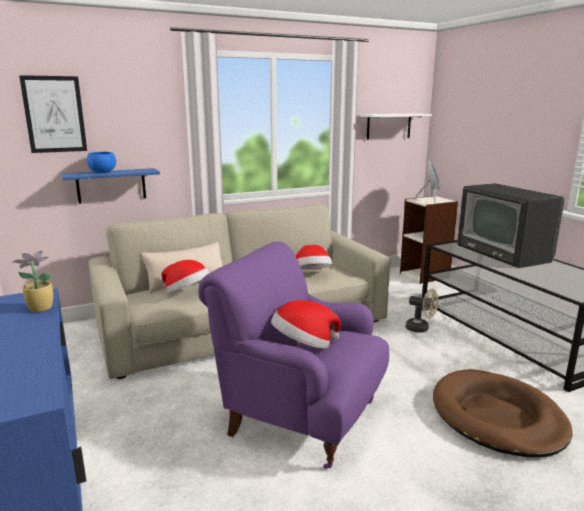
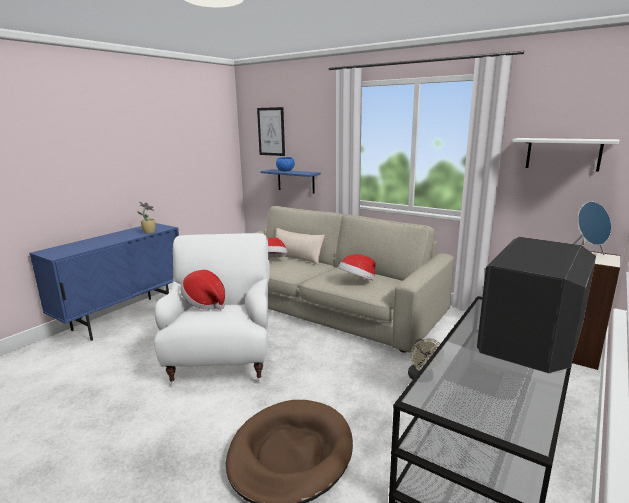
camera: 60 degrees right, 0 degrees up
purple armchair [198,242,389,469] -> white armchair [154,233,270,385]

